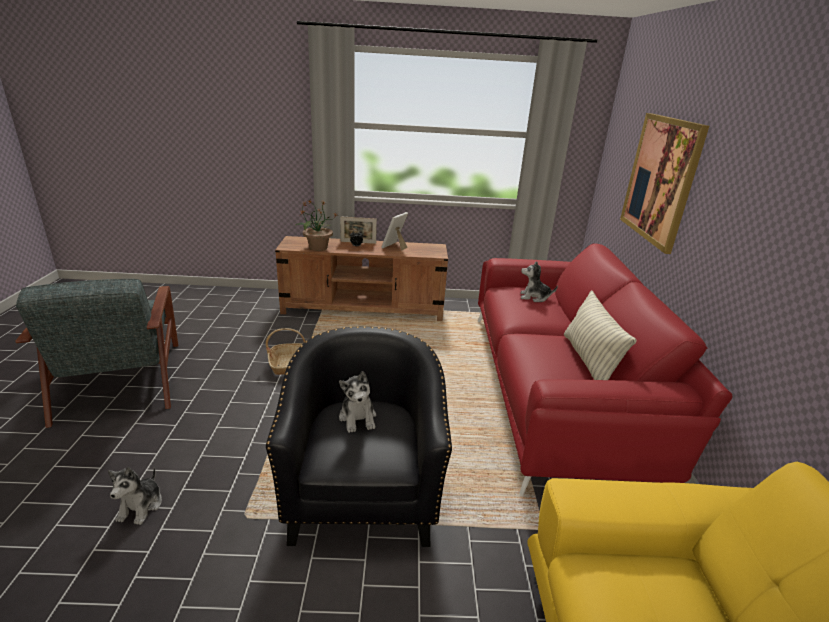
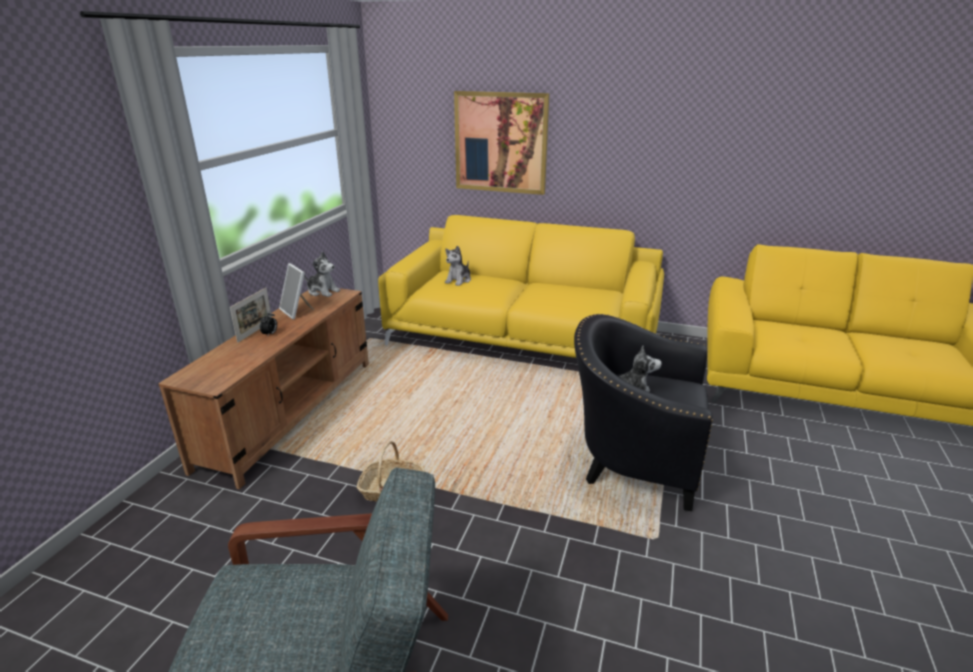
camera: 70 degrees left, 0 degrees up
plush toy [108,467,162,525] -> plush toy moved to [304,251,340,297]
potted plant [295,200,338,251] -> none
red sofa [478,244,732,496] -> yellow sofa [378,215,664,358]
pillow [564,290,637,380] -> none

